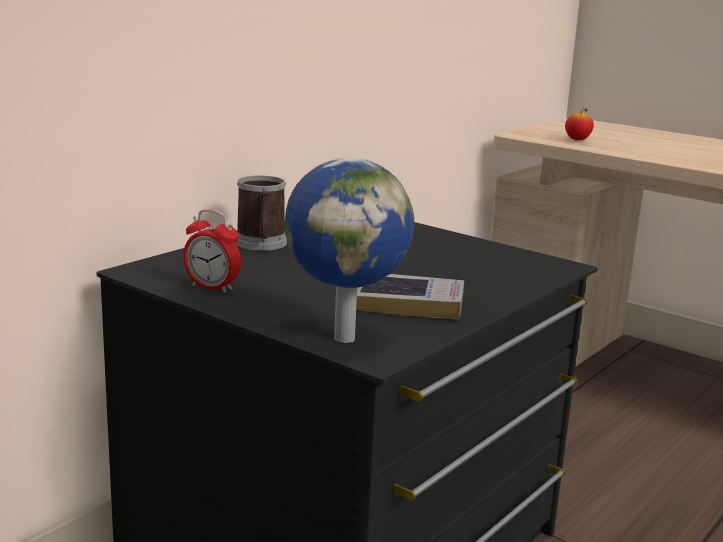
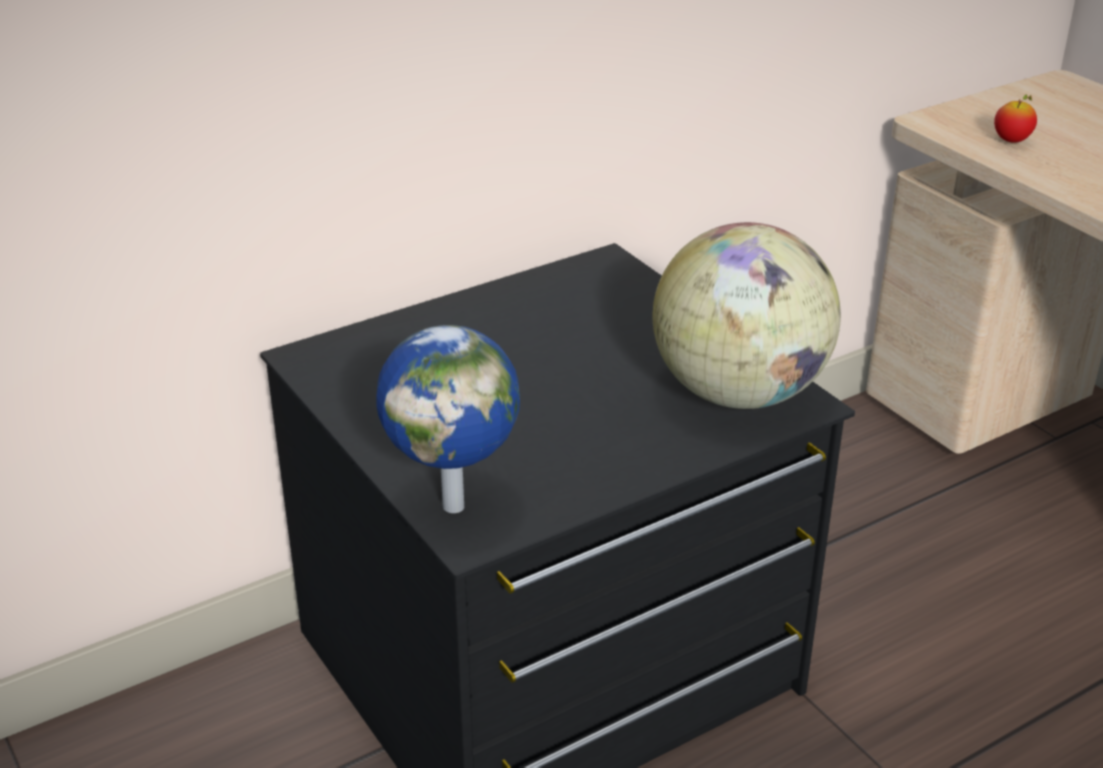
camera: 20 degrees right, 15 degrees up
alarm clock [183,209,241,293] -> none
mug [236,176,287,251] -> none
book [356,274,464,319] -> none
none -> globe [653,222,841,409]

